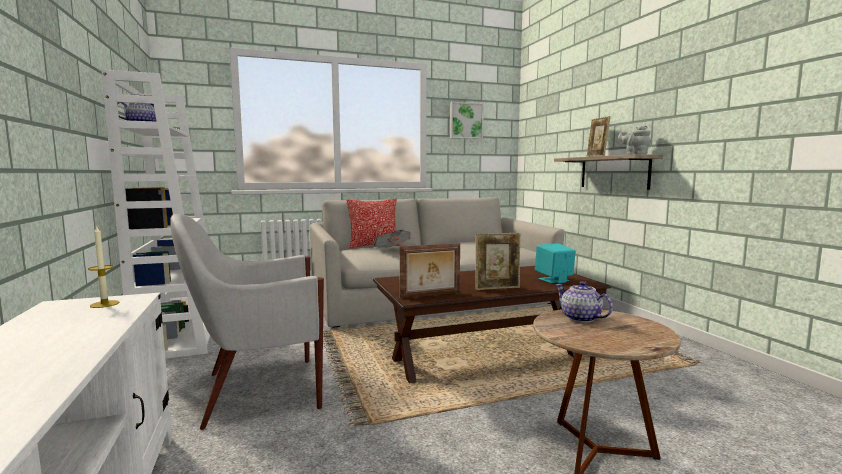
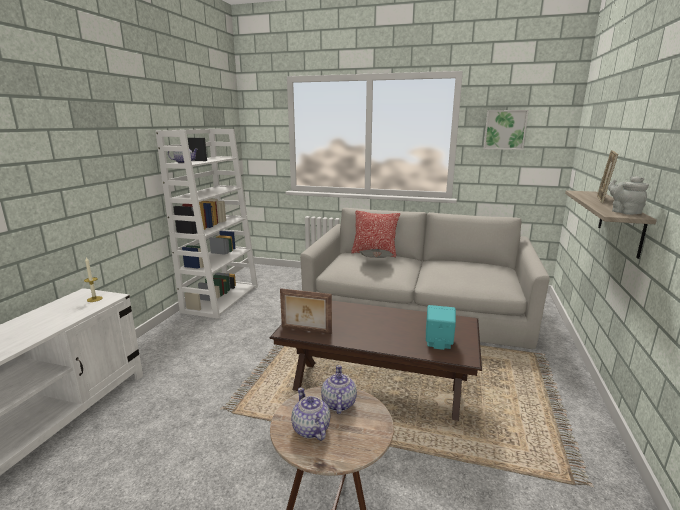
camera: 35 degrees right, 10 degrees up
white armchair [170,214,324,430] -> none
picture frame [475,233,521,290] -> none
none -> teapot [291,388,330,441]

